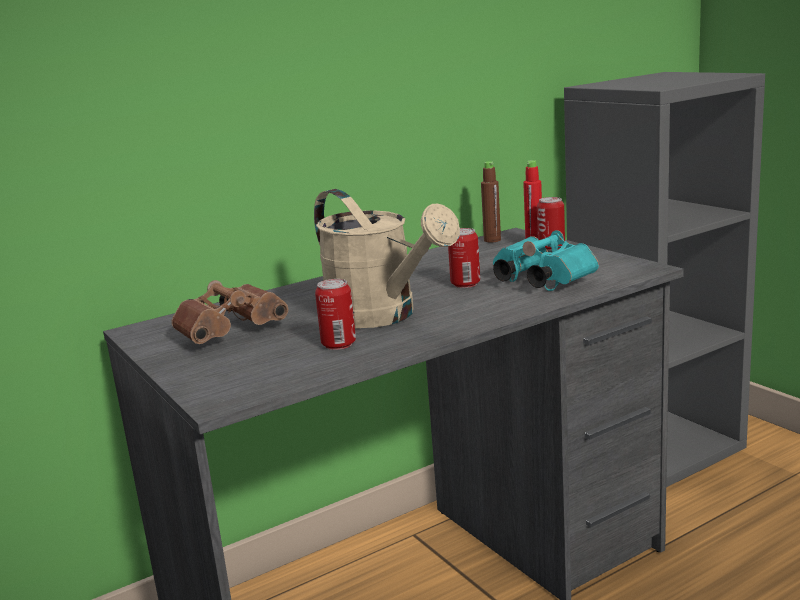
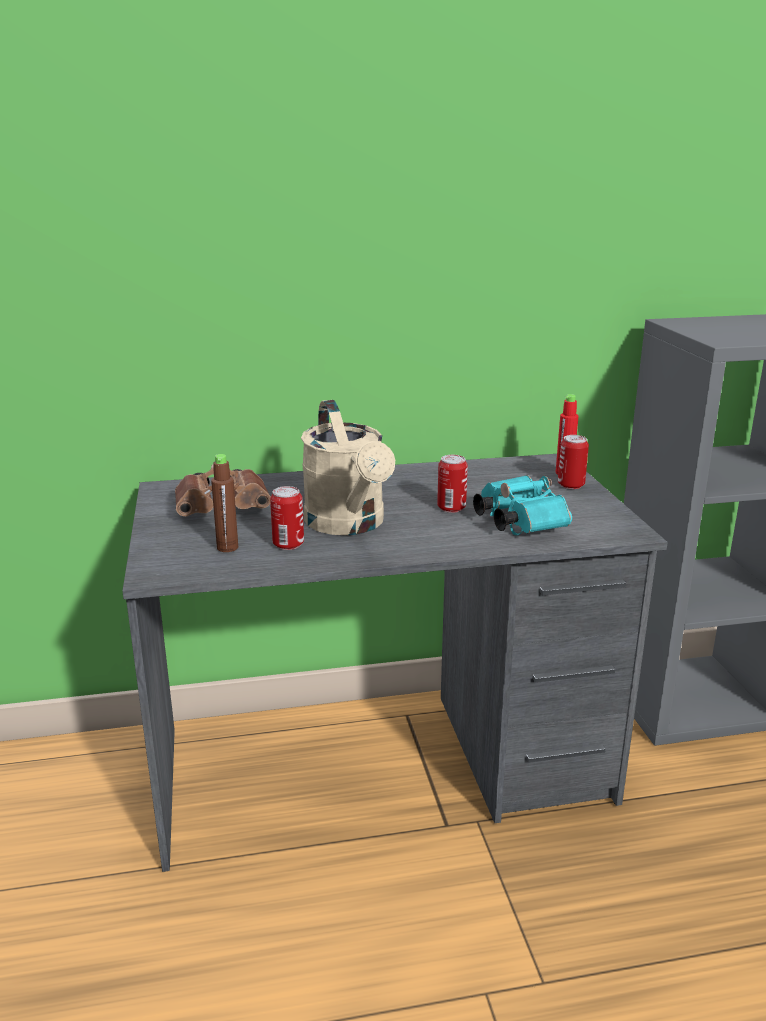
camera: 20 degrees right, 5 degrees up
brown bottle [481,161,501,243] -> brown bottle moved to [211,454,238,552]

